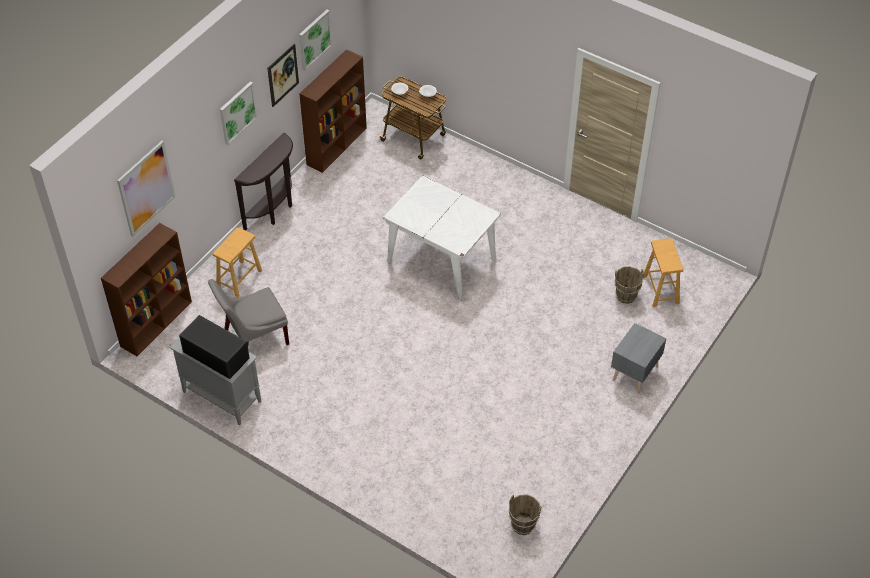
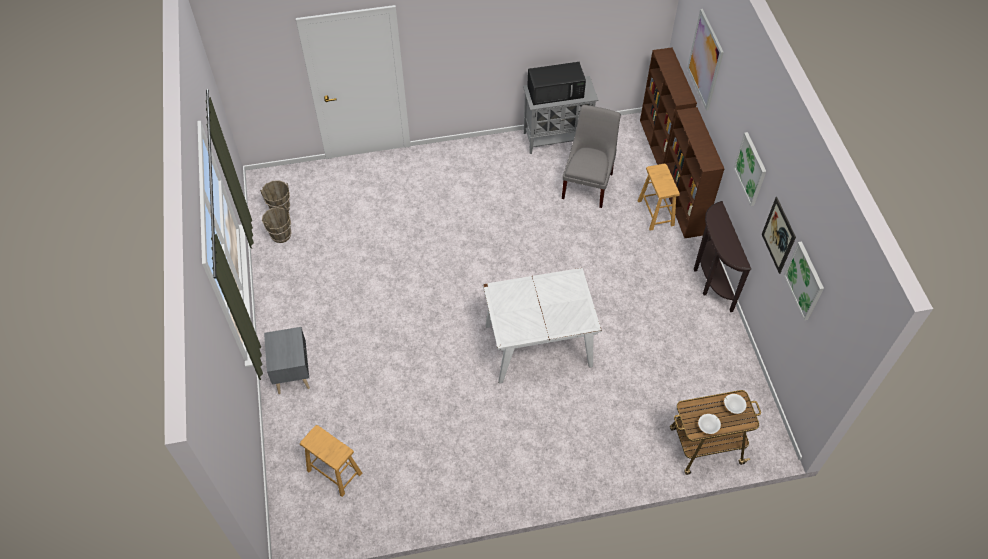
camera: 135 degrees right, 5 degrees up
brown bookcase [299,49,367,173] -> brown bookcase moved to [665,107,724,238]
brown bucket [615,266,644,304] -> brown bucket moved to [262,206,291,243]

